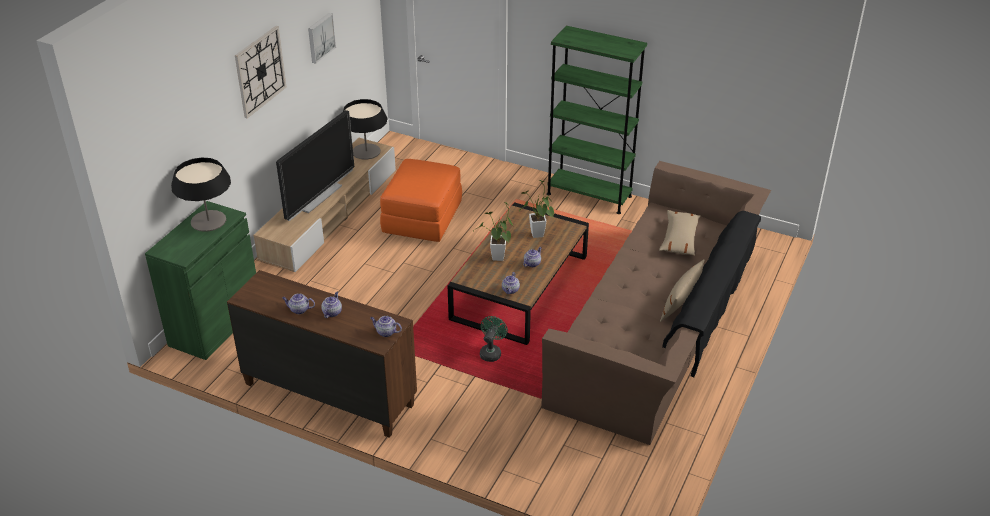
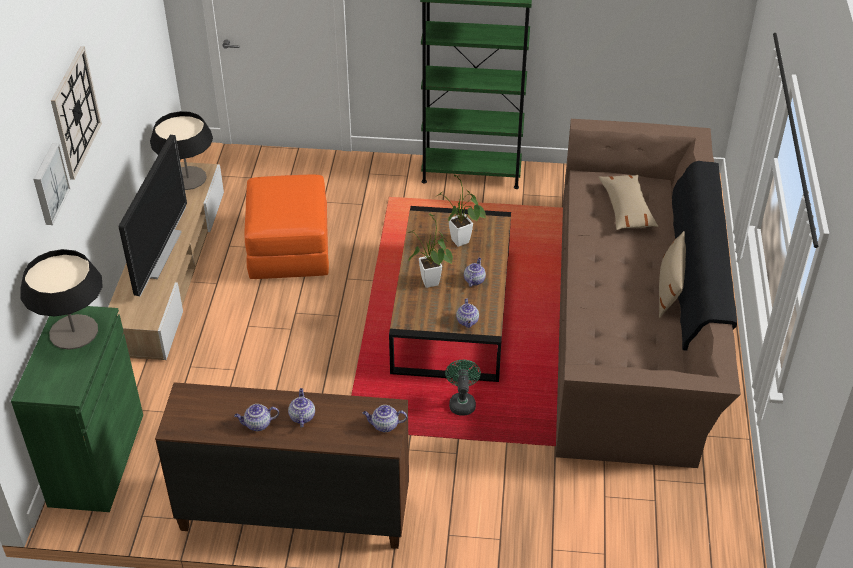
camera: 20 degrees left, 5 degrees up
picture [308,13,336,64] -> picture moved to [33,143,71,225]

